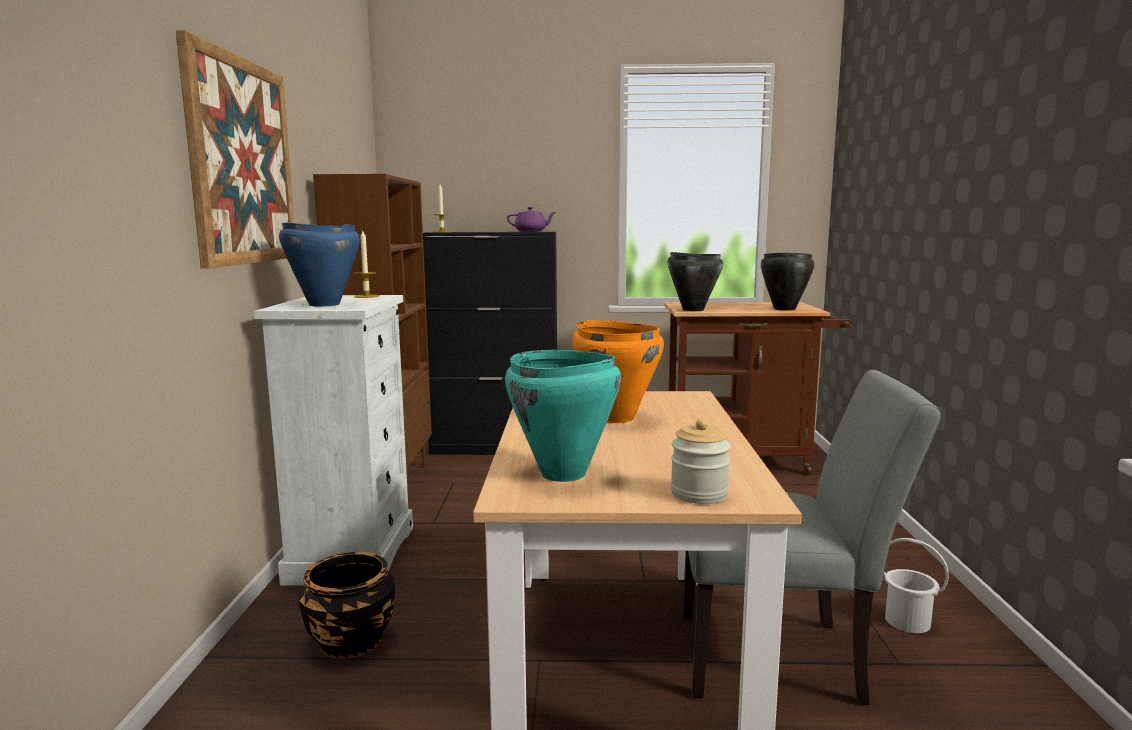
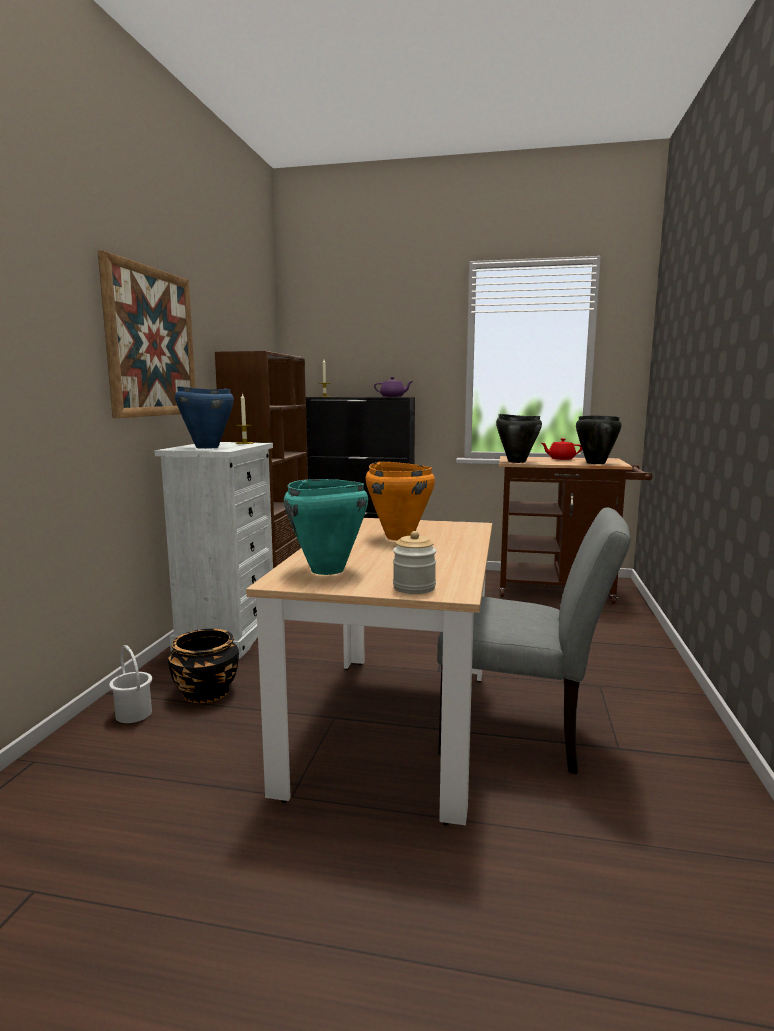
camera: 10 degrees right, 0 degrees up
white bucket [884,538,949,633] -> white bucket moved to [109,645,152,723]
none -> red teapot [541,438,582,460]

